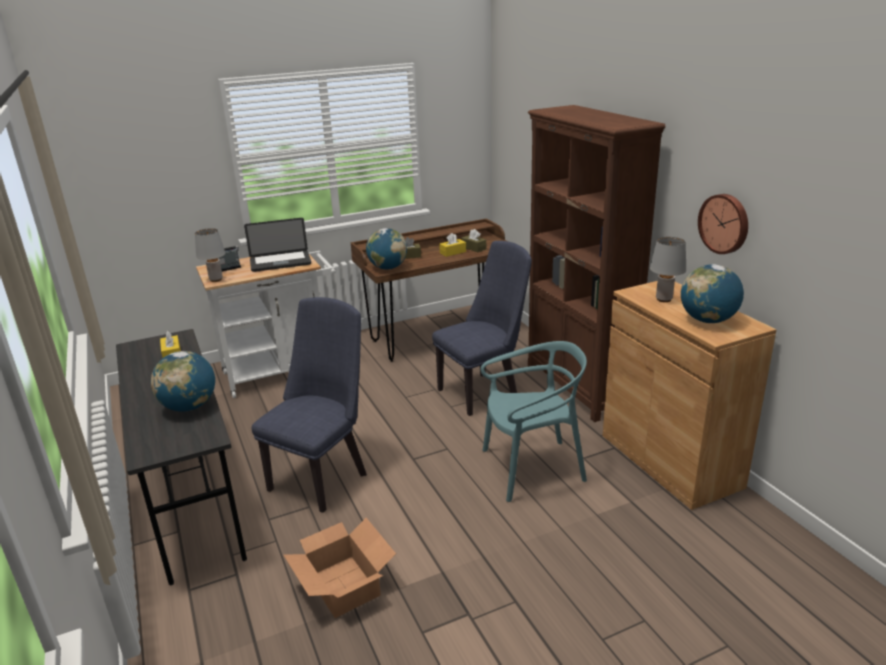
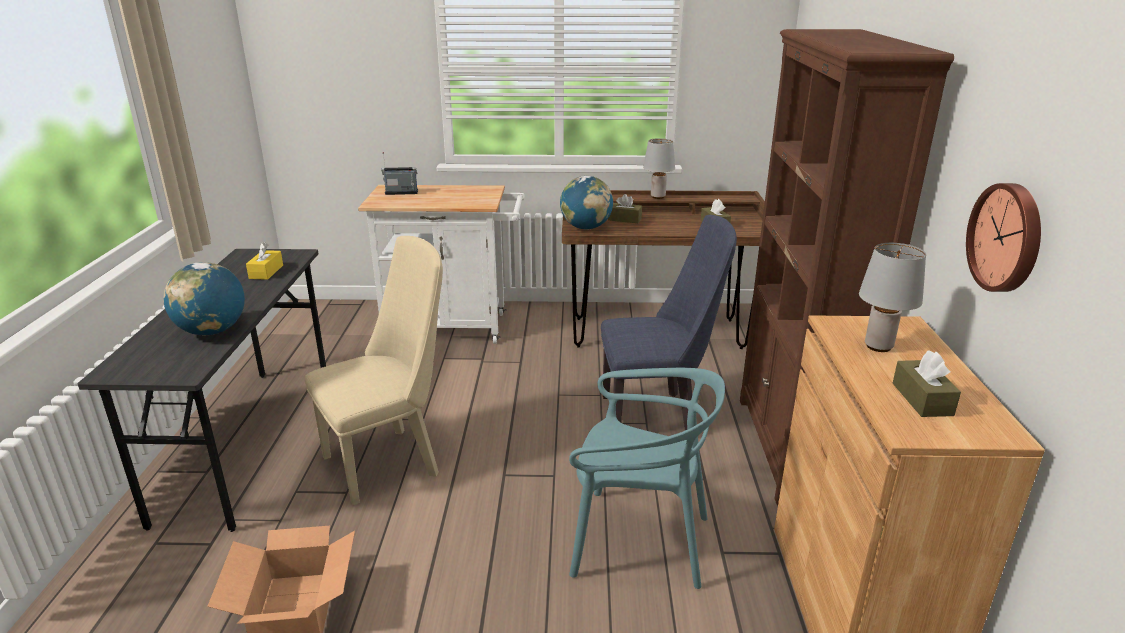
camera: 25 degrees right, 0 degrees up
grey table lamp [195,228,225,282] -> grey table lamp moved to [643,138,675,199]
laptop [244,218,311,272] -> none
blue chair [252,297,367,513] -> beige chair [305,236,443,505]
yellow tissue box [439,233,466,257] -> none
globe [681,264,744,323] -> brown tissue box [892,350,961,417]

